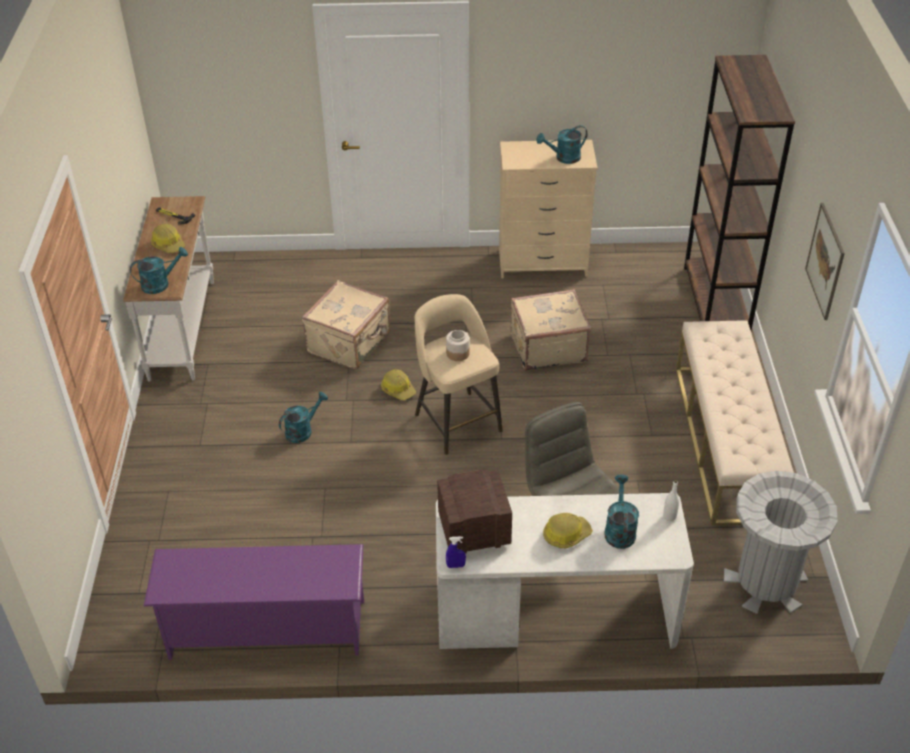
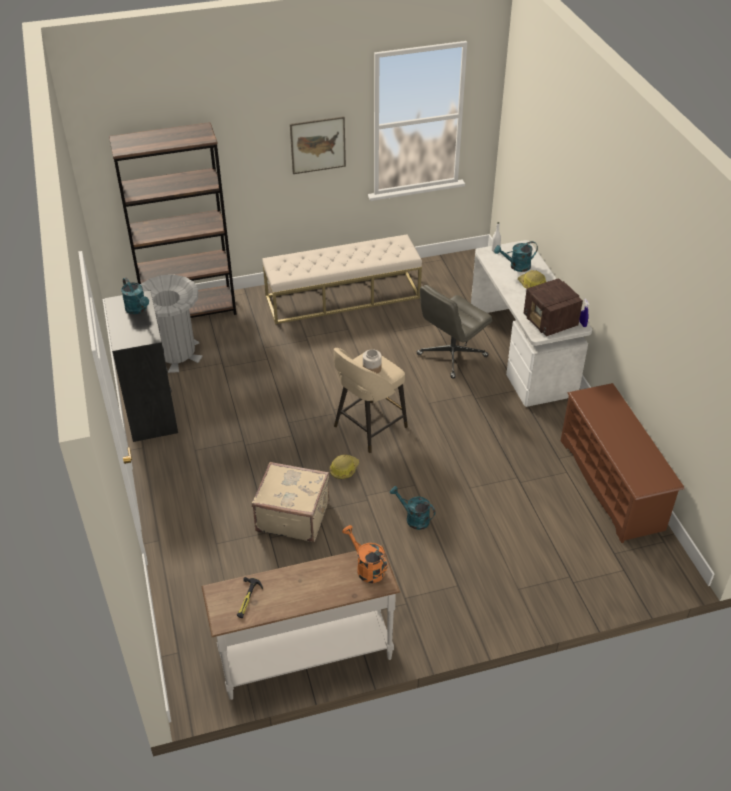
camera: 105 degrees left, 0 degrees up
turquoise watering can [130,247,188,294] -> orange watering can [342,525,388,583]
purple shoe rack [144,544,364,660] -> brown shoe rack [561,383,685,543]
hard hat [151,224,185,253] -> none
beige dresser [499,140,597,278] -> black dresser [104,291,178,442]
beige suitcase [511,289,591,371] -> none
grey trash can [724,471,838,614] -> grey trash can moved to [141,275,203,373]

